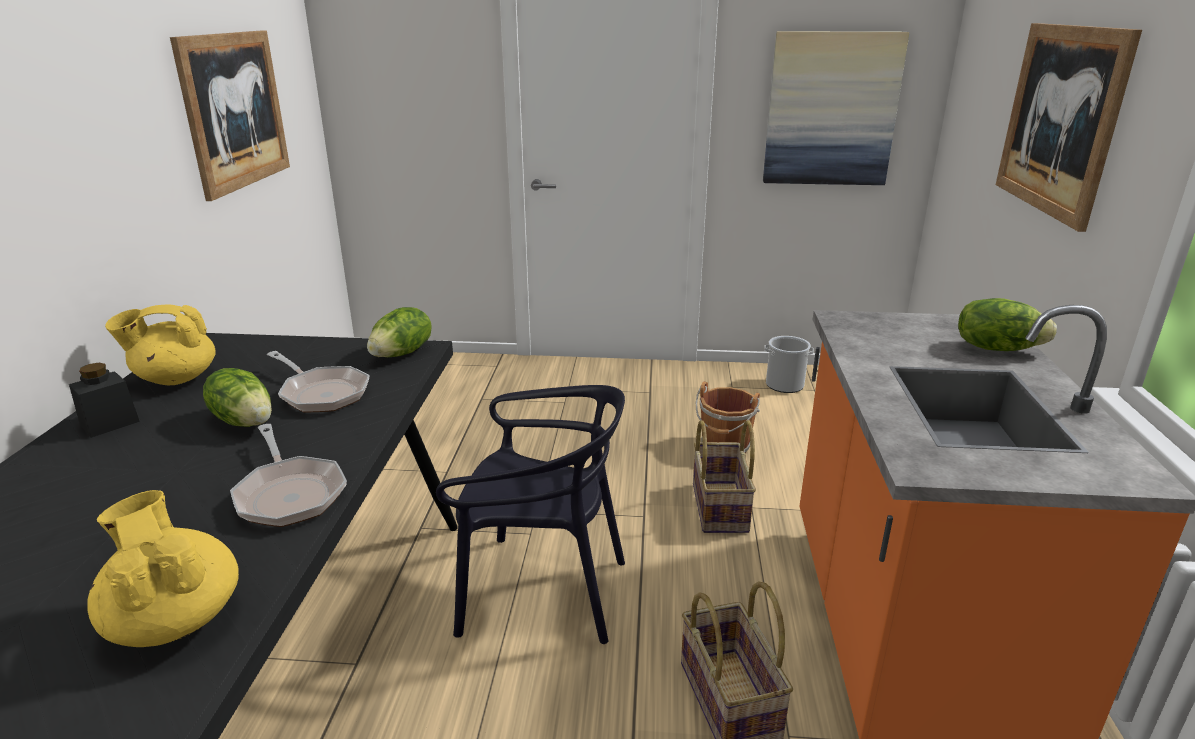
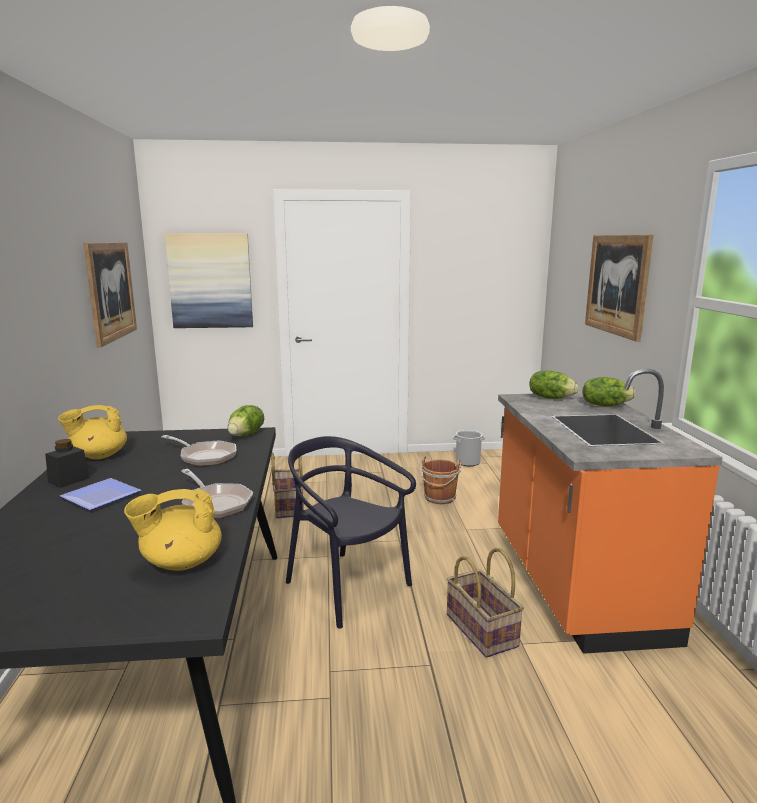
camera: 10 degrees left, 10 degrees down
yellow teapot [87,490,239,647] -> yellow teapot turned 60 degrees counterclockwise [124,489,222,571]
lettuce [203,368,272,427] -> lettuce moved to [529,370,578,399]
black chair [436,385,625,644] -> black chair turned 135 degrees counterclockwise [286,436,416,629]
basket [693,420,756,533] -> basket moved to [271,452,304,518]
picture [763,31,909,185] -> picture moved to [165,233,253,328]
none -> plate [60,478,141,510]

